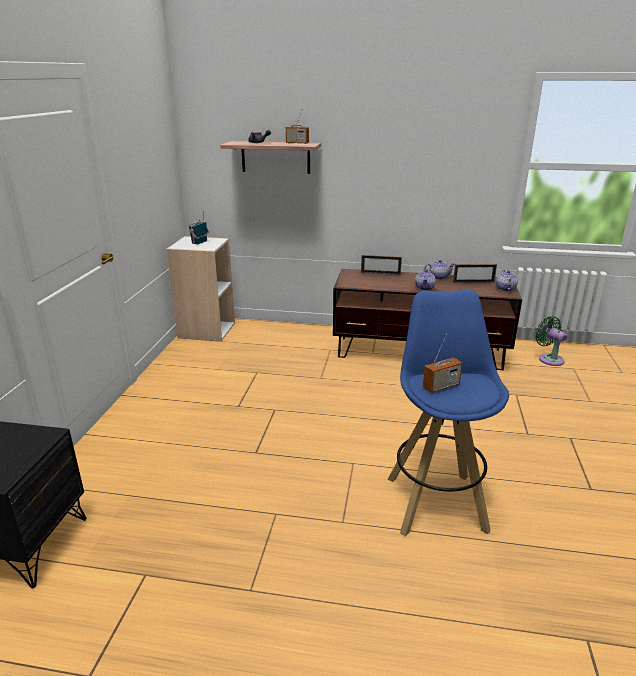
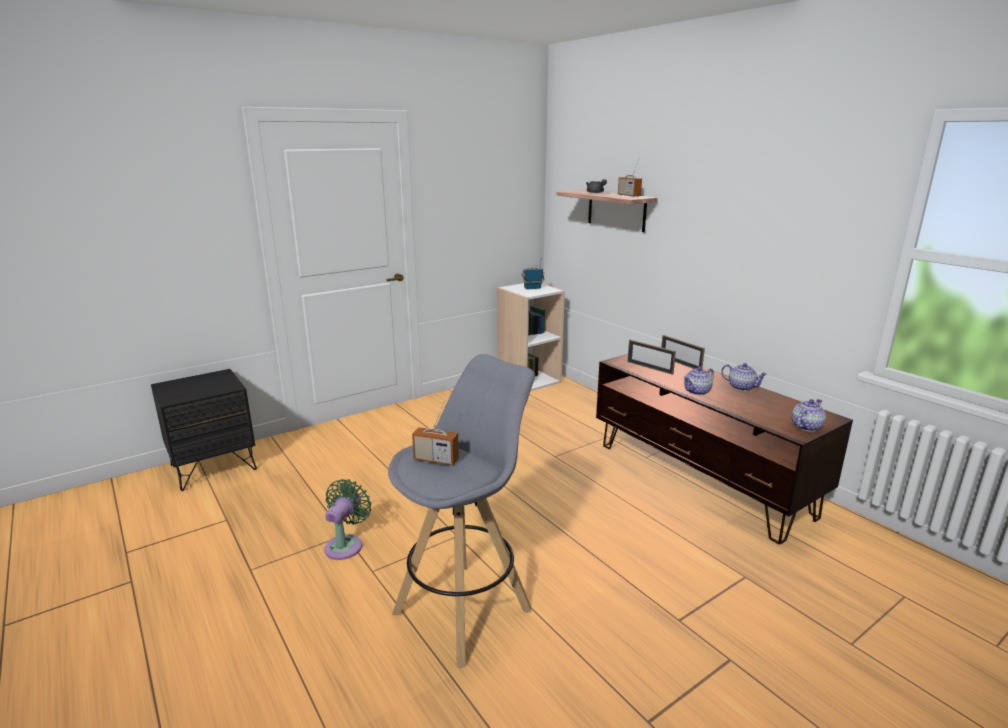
camera: 45 degrees right, 5 degrees down
blue stool [388,290,509,536] -> grey stool [388,354,535,668]
picture frame [453,264,497,283] -> picture frame moved to [627,340,676,375]
green fan [535,316,567,366] -> green fan moved to [324,479,371,560]

